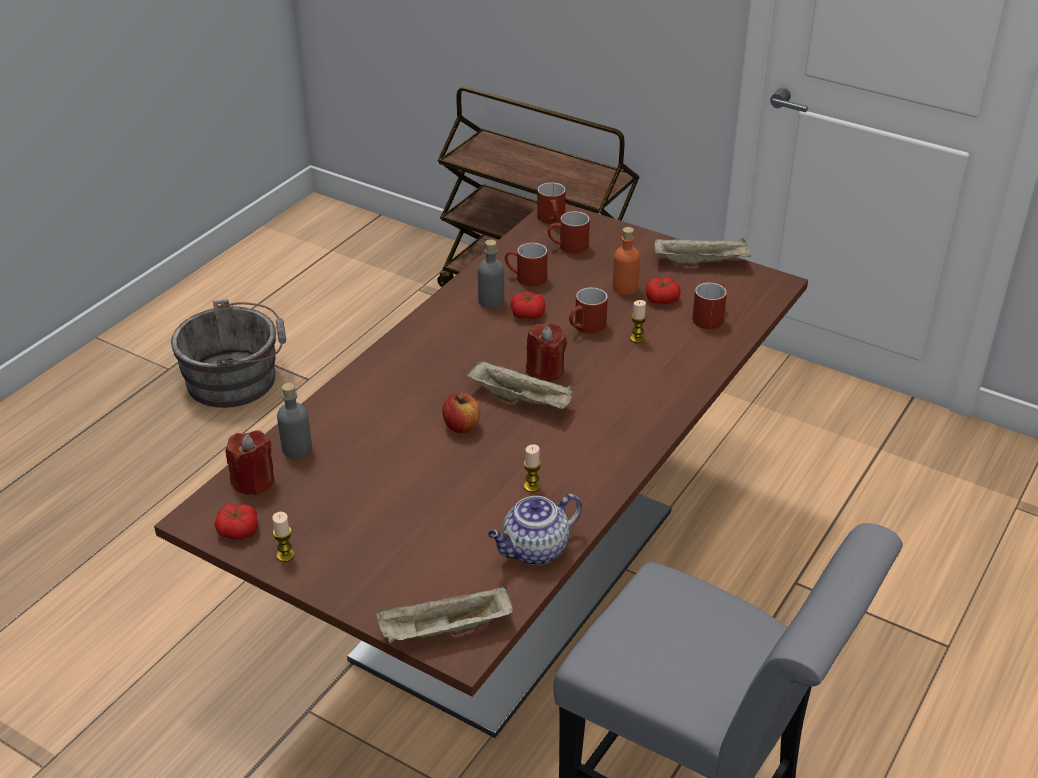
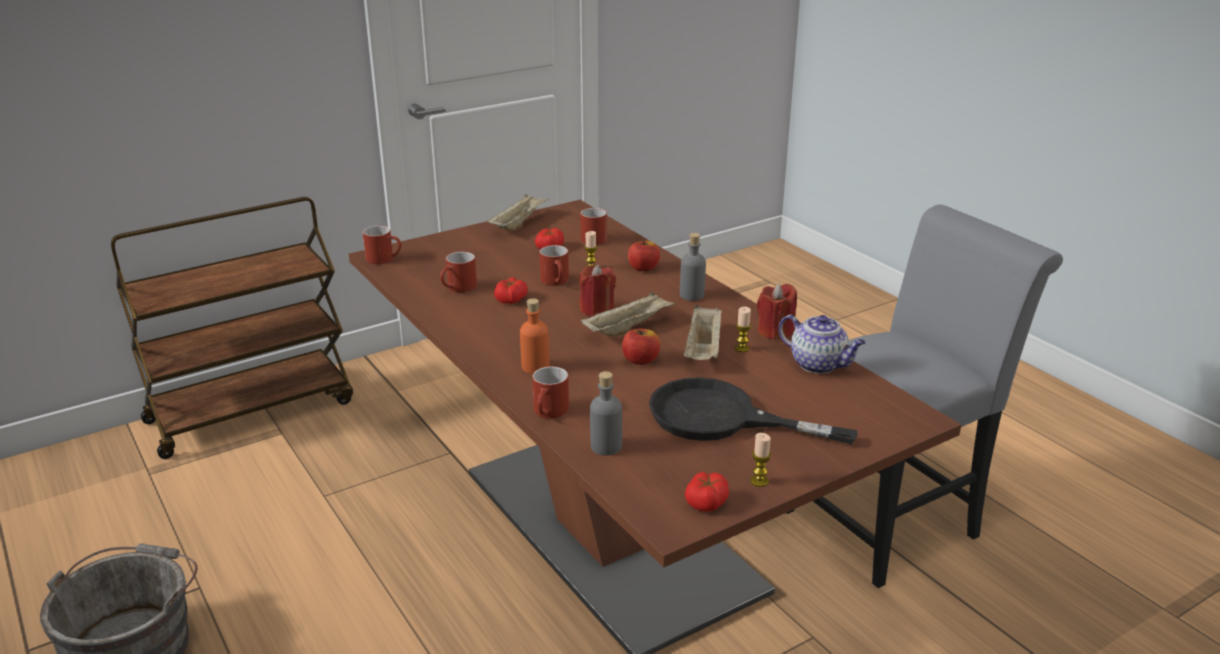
camera: 65 degrees left, 10 degrees down
red candle [225,430,274,495] -> red candle moved to [757,284,797,340]
beige tray [376,586,513,643] -> beige tray moved to [684,305,722,360]
grey bottle [478,239,504,308] -> grey bottle moved to [680,233,706,301]
teapot [488,494,582,565] -> teapot turned 45 degrees counterclockwise [778,315,866,374]
red mug [548,211,590,254] -> red mug moved to [532,366,569,419]
orange bottle [613,227,640,295] -> orange bottle moved to [520,298,549,374]
none -> apple [628,241,660,271]
none -> black frying pan [649,377,858,445]

